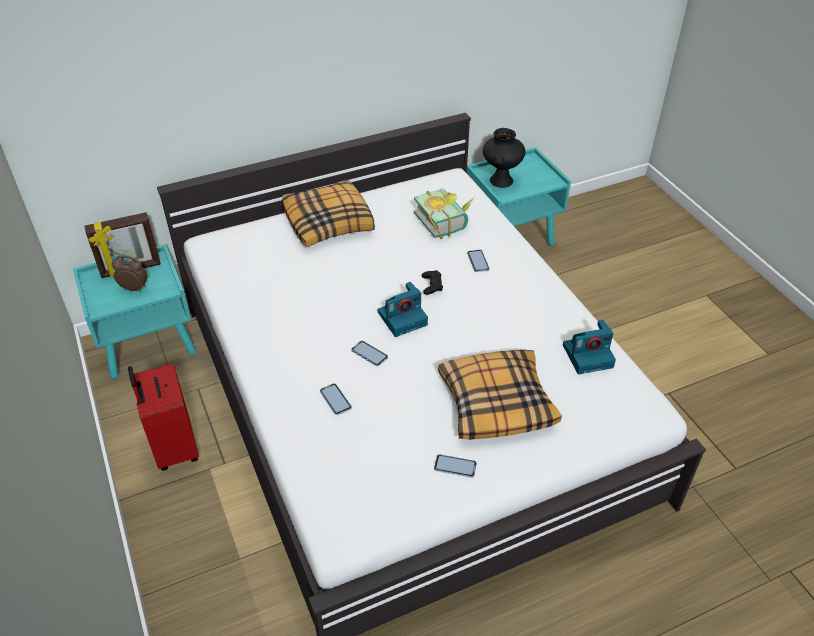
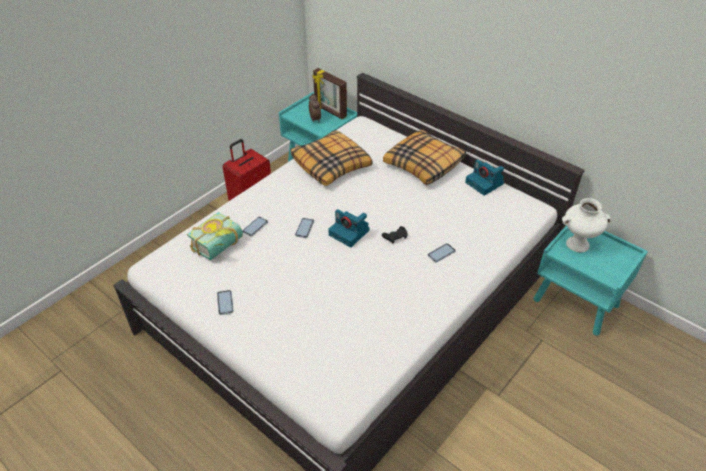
camera: 65 degrees right, 0 degrees up
book [414,189,473,239] -> book moved to [187,212,243,260]
pillow [438,350,562,440] -> pillow moved to [291,130,372,186]
black vase [483,128,526,188] -> white vase [562,198,611,252]
camera [563,320,616,374] -> camera moved to [465,160,504,196]

